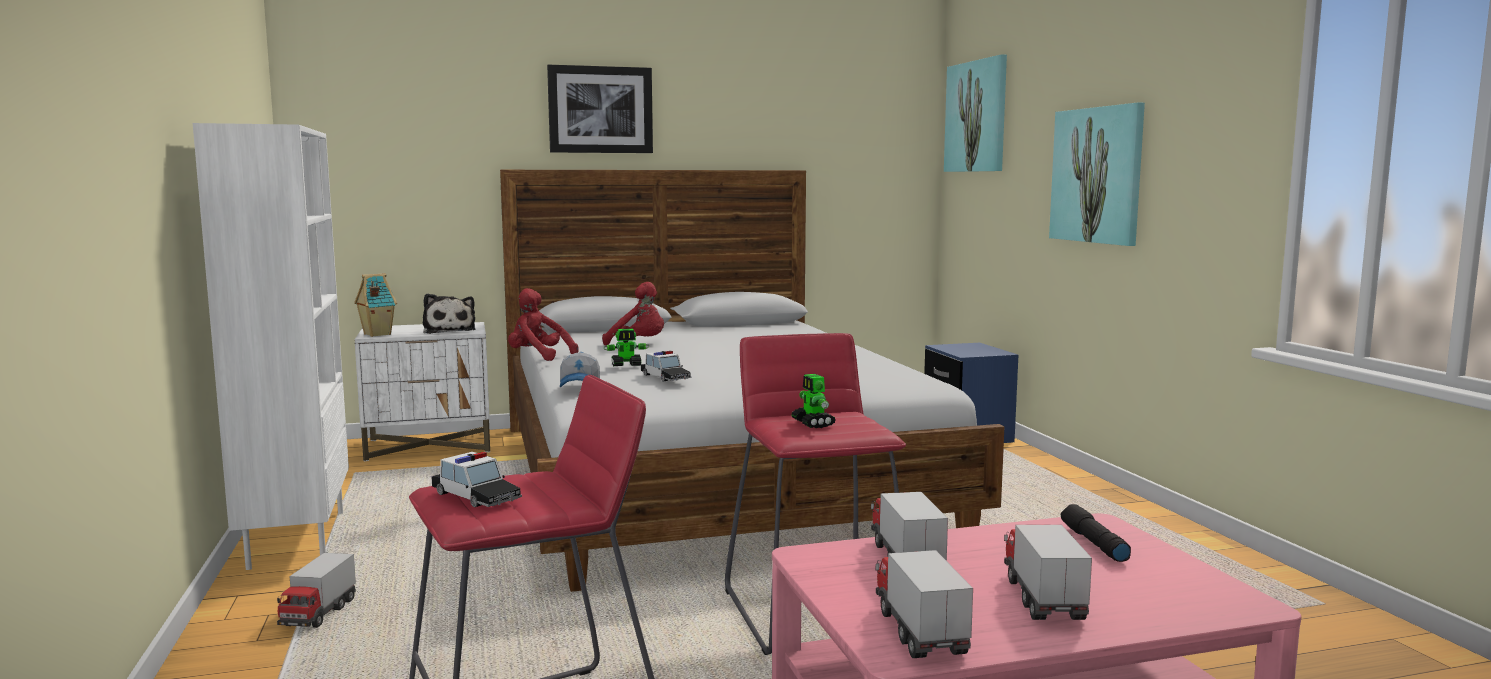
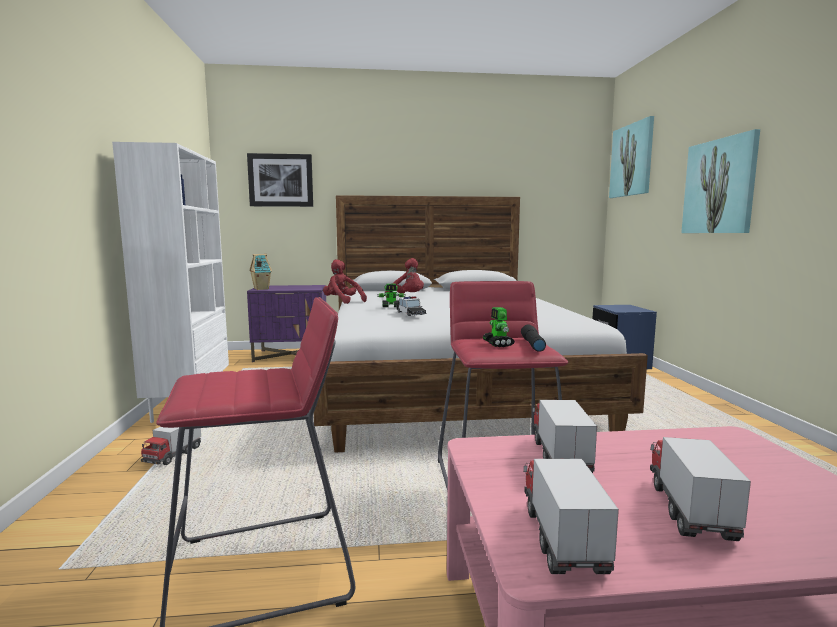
camera: 10 degrees right, 0 degrees up
white nightstand [354,322,490,461] -> purple nightstand [247,285,326,362]
plush toy [423,293,476,334] -> none
toy car [431,452,522,507] -> none
picture [547,65,653,153] -> picture moved to [247,153,313,207]
cap [560,352,600,387] -> none
black flashlight [1061,504,1131,562] -> black flashlight moved to [521,325,546,352]

